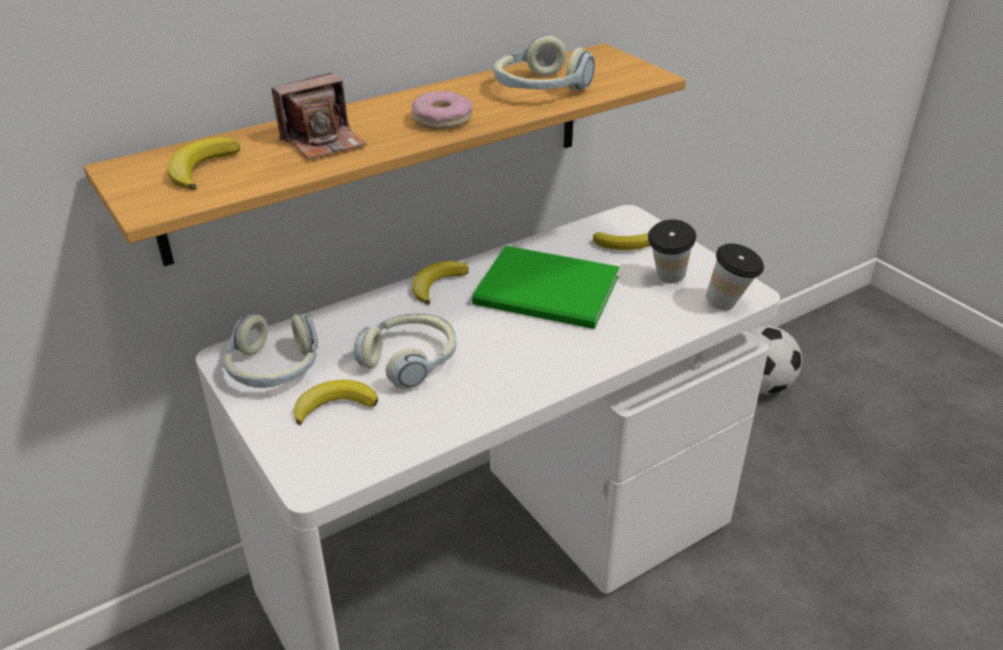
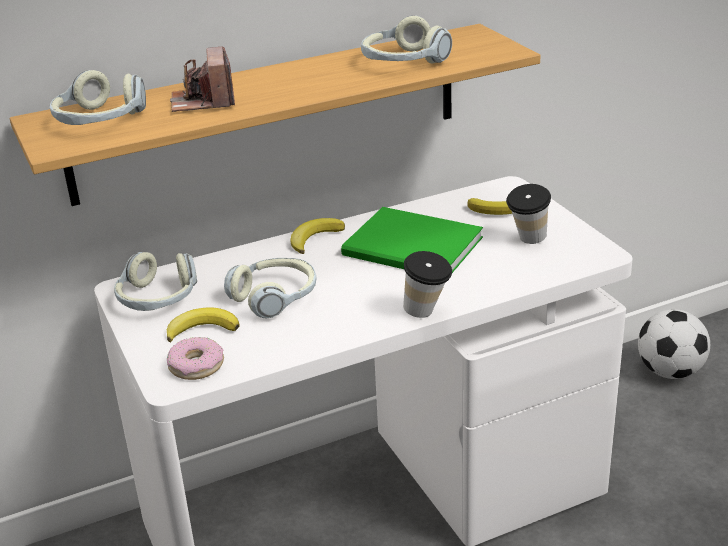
camera: 10 degrees right, 5 degrees down
banana [167,137,240,190] -> headphones [50,70,146,125]
camera [271,72,367,160] -> camera turned 105 degrees clockwise [170,46,235,112]
donut [412,91,473,130] -> donut moved to [167,337,224,380]
cup [706,243,764,310] -> cup moved to [403,251,452,318]

